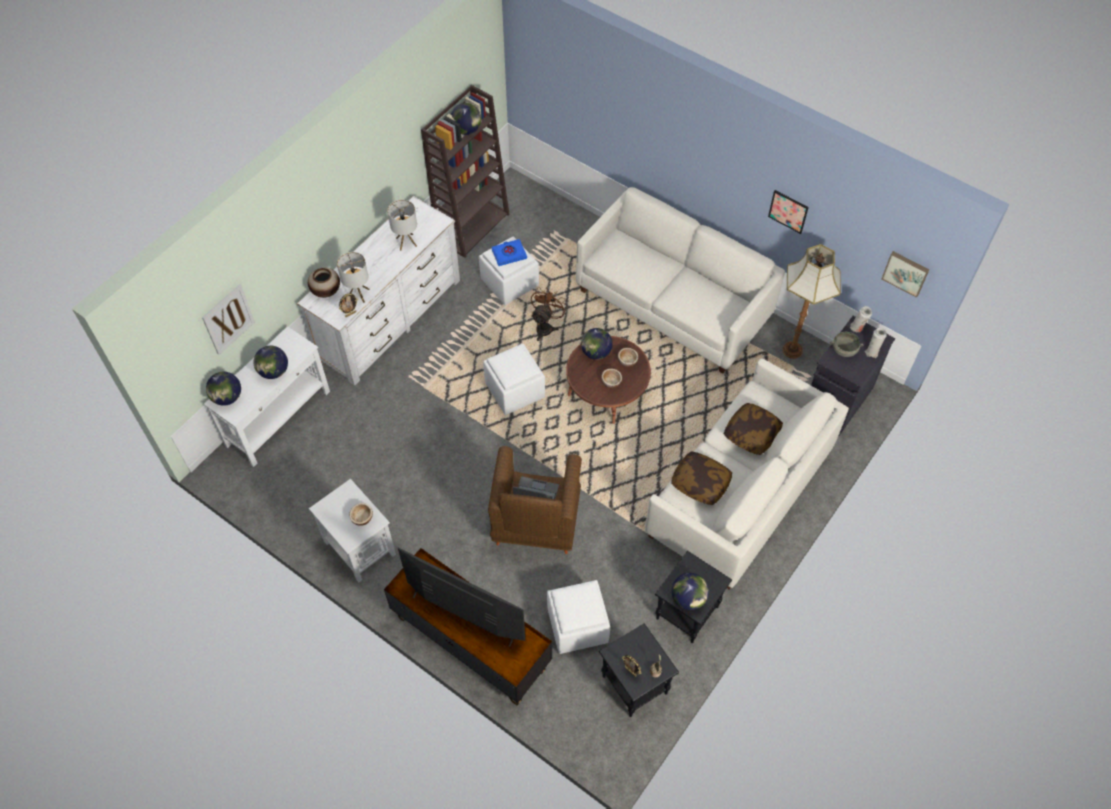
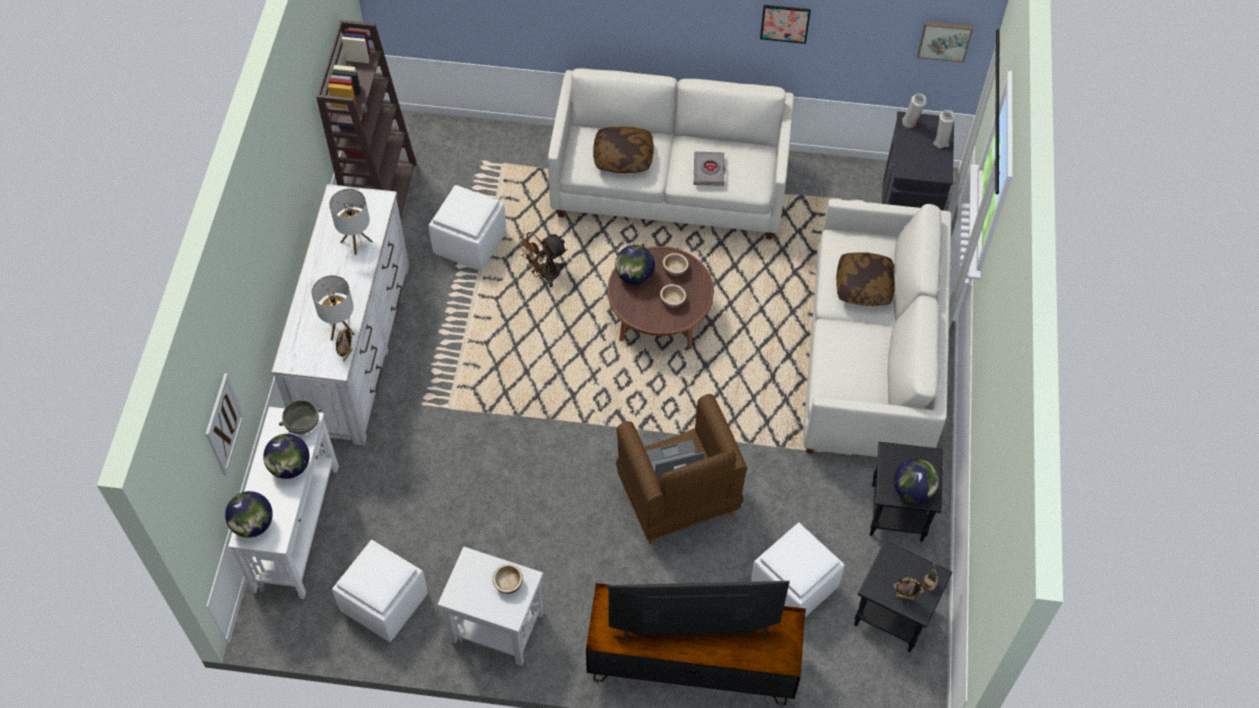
camera: 30 degrees left, 0 degrees up
vase [308,268,340,298] -> none
globe [451,103,481,135] -> none
white ottoman [483,344,545,415] -> white ottoman moved to [332,540,428,642]
blue book [491,239,527,266] -> none
brown fan [531,287,568,341] -> brown fan turned 120 degrees counterclockwise [518,232,567,287]
pillow [671,451,732,505] -> pillow moved to [593,126,654,173]
floor lamp [783,244,841,359] -> none
grey bowl [830,332,863,357] -> grey bowl moved to [279,400,322,434]
none -> grey book [694,152,725,186]

